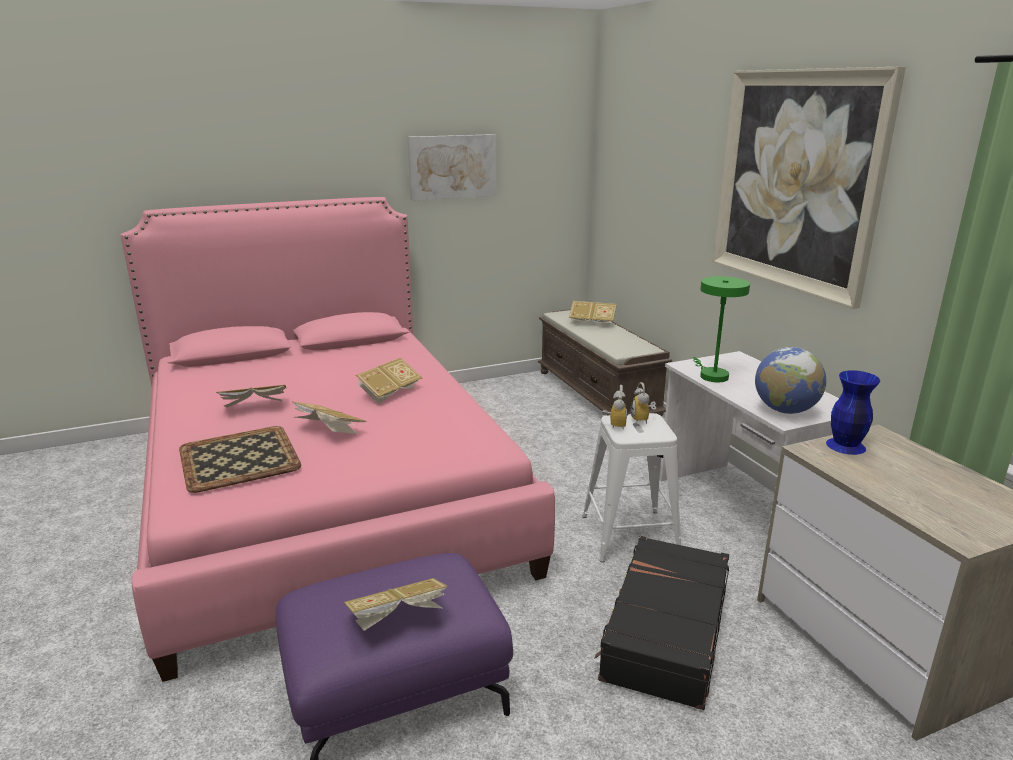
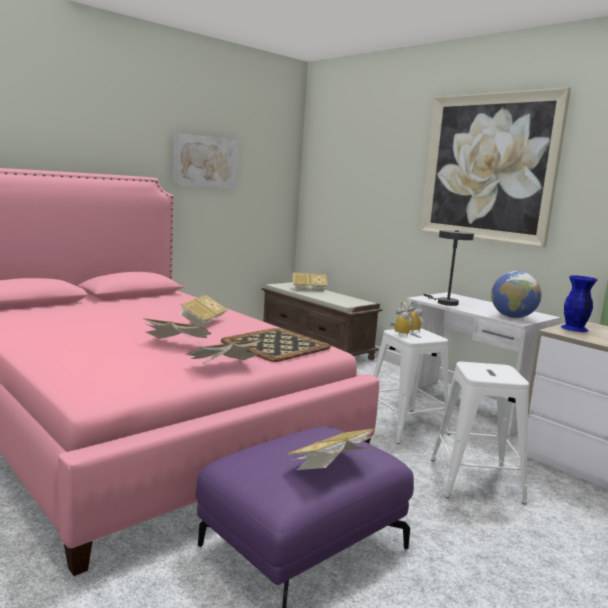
camera: 20 degrees left, 10 degrees down
tray [179,426,301,493] -> tray moved to [221,328,331,362]
book [216,385,286,408] -> book moved to [186,339,263,367]
black suitcase [595,536,729,710] -> white stool [431,362,529,504]
green table lamp [693,276,750,382] -> grey table lamp [424,230,474,306]

